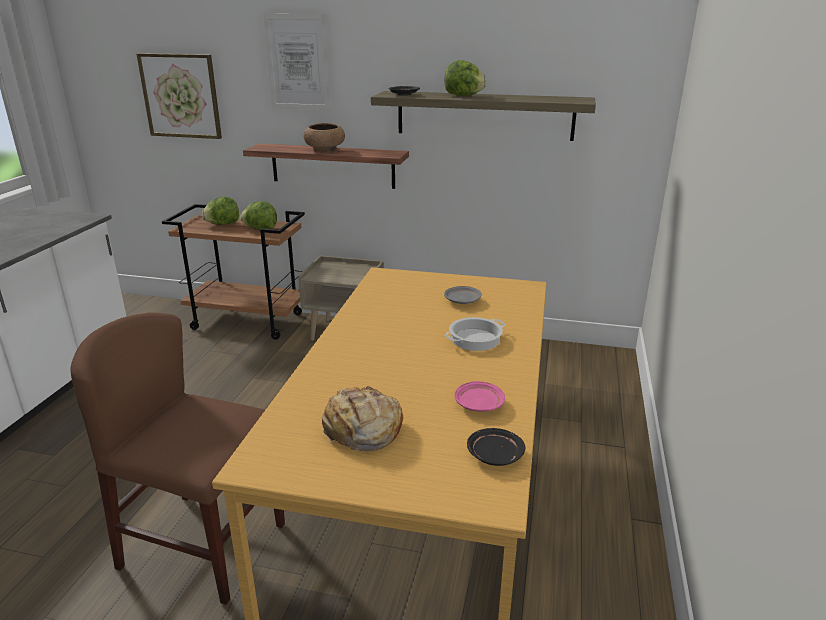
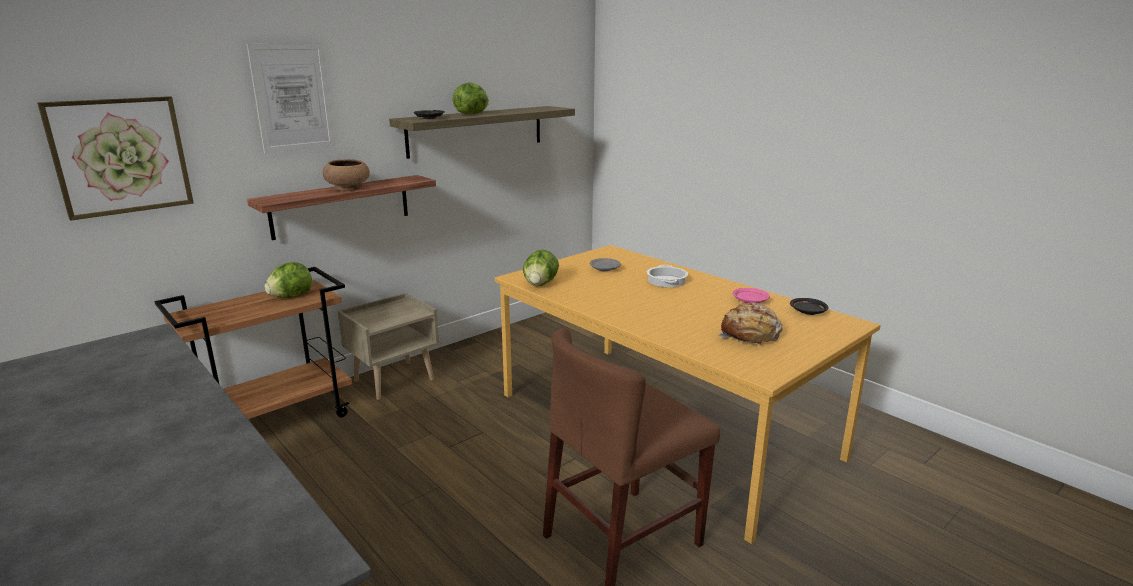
camera: 55 degrees left, 5 degrees down
lettuce [202,196,239,225] -> lettuce moved to [523,250,559,286]

